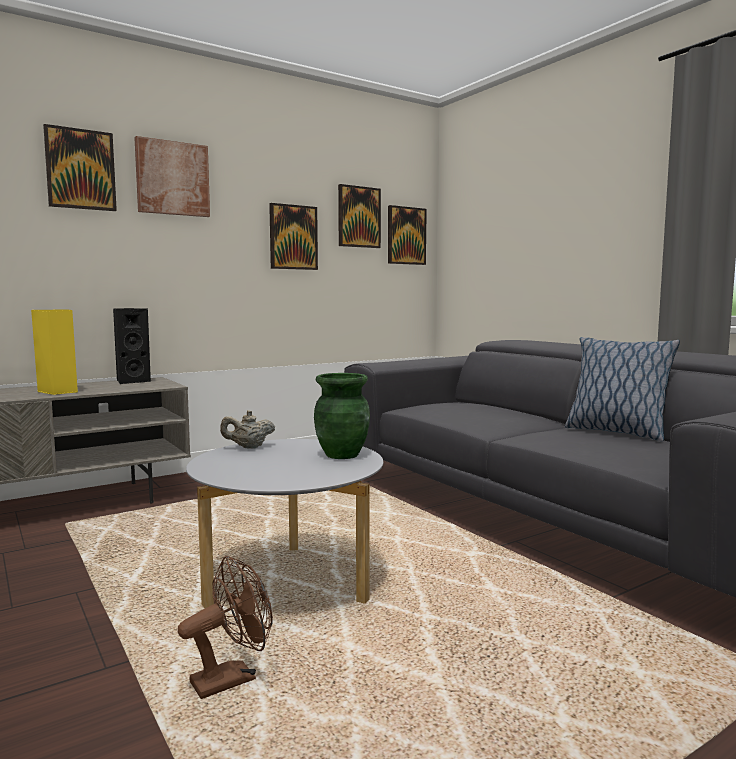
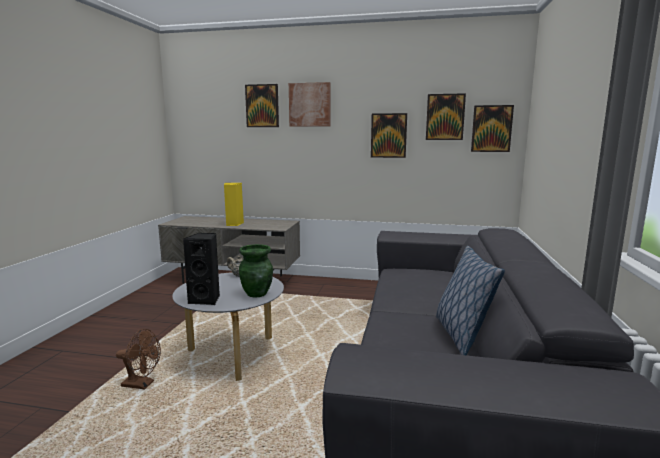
camera: 45 degrees right, 5 degrees up
black speaker [113,308,151,384] -> black speaker moved to [183,233,220,305]

